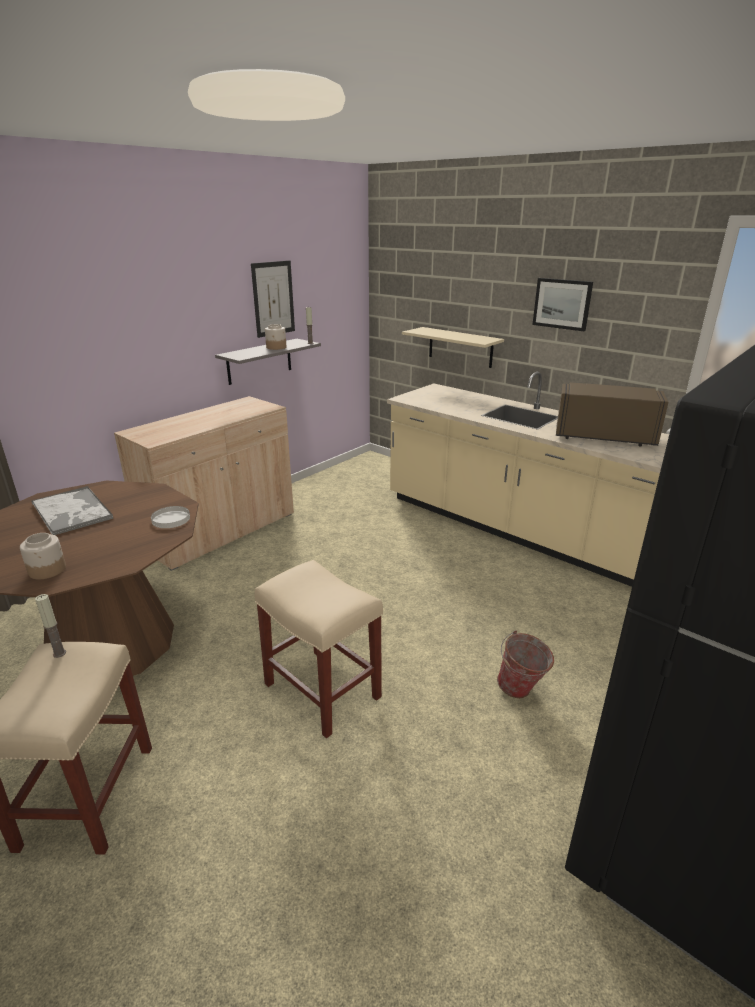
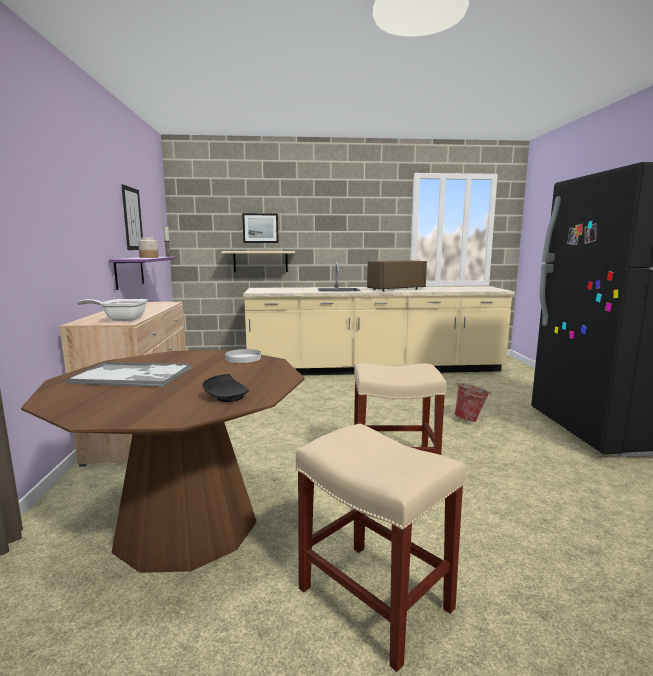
camera: 45 degrees left, 15 degrees down
jar [20,533,66,579] -> black plate [203,374,249,402]
candle [35,594,66,658] -> none
grey shelf [215,339,321,385] -> purple shelf [109,257,175,290]
picture [532,278,593,331] -> picture moved to [242,213,279,243]
none -> frying pan [77,299,148,321]

